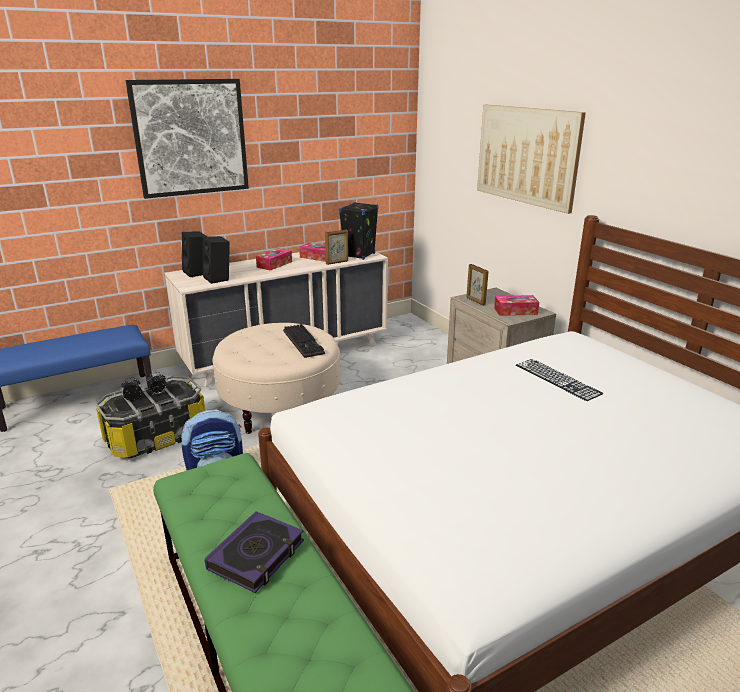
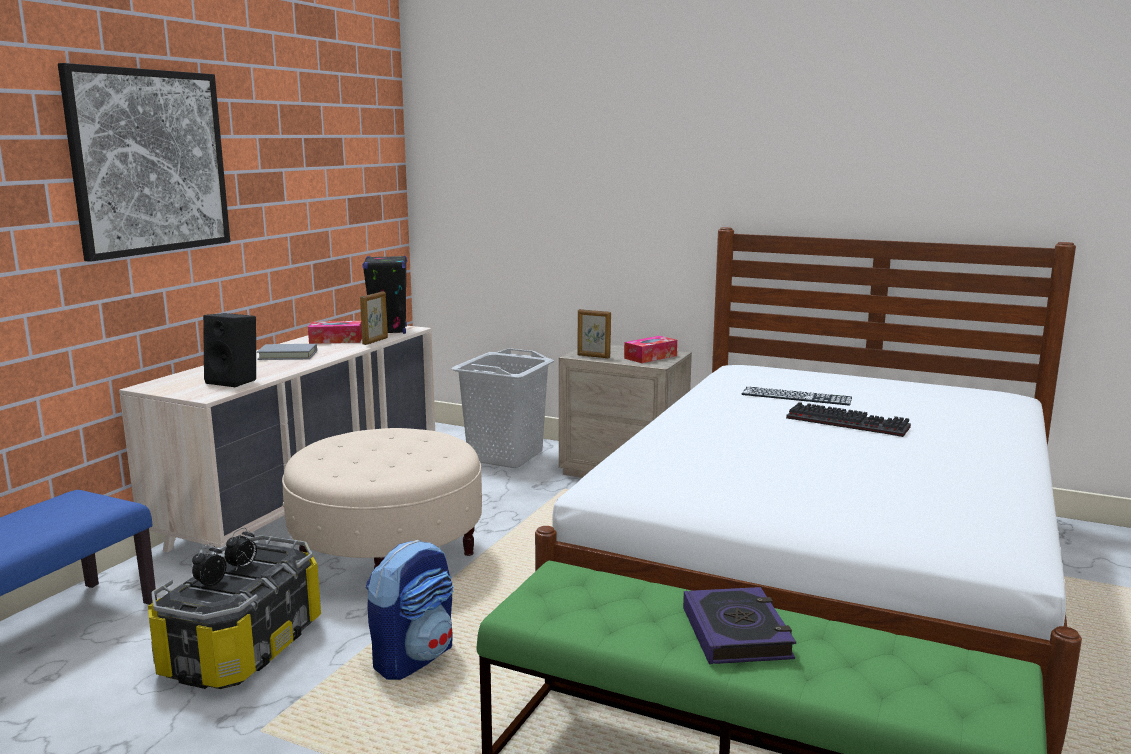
camera: 35 degrees left, 10 degrees down
black speaker [182,232,208,277] -> none
tissue box [256,248,292,271] -> grey book [257,344,317,360]
keyboard [283,324,325,358] -> keyboard moved to [786,402,911,437]
picture [477,105,586,214] -> none
none -> grey laundry basket [452,348,554,468]

